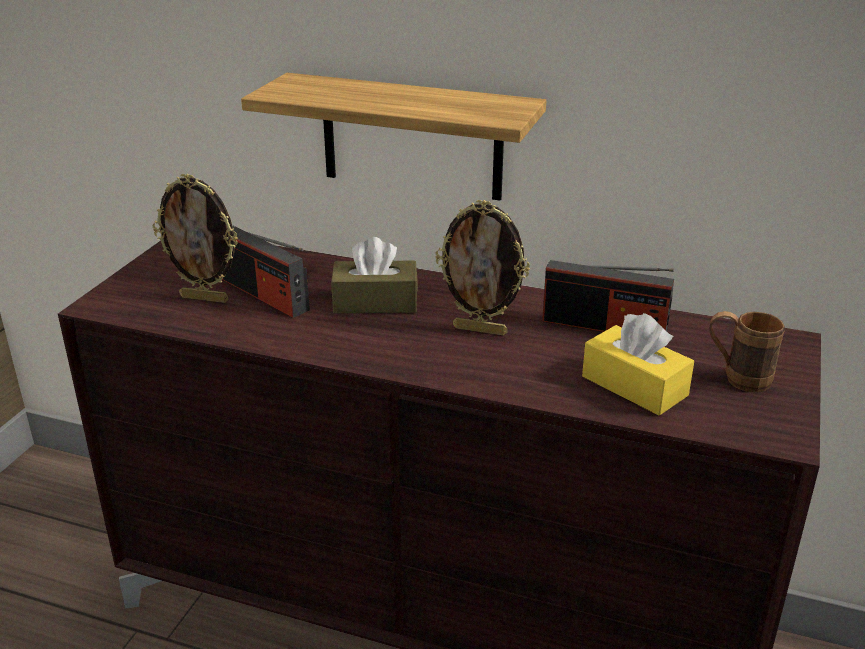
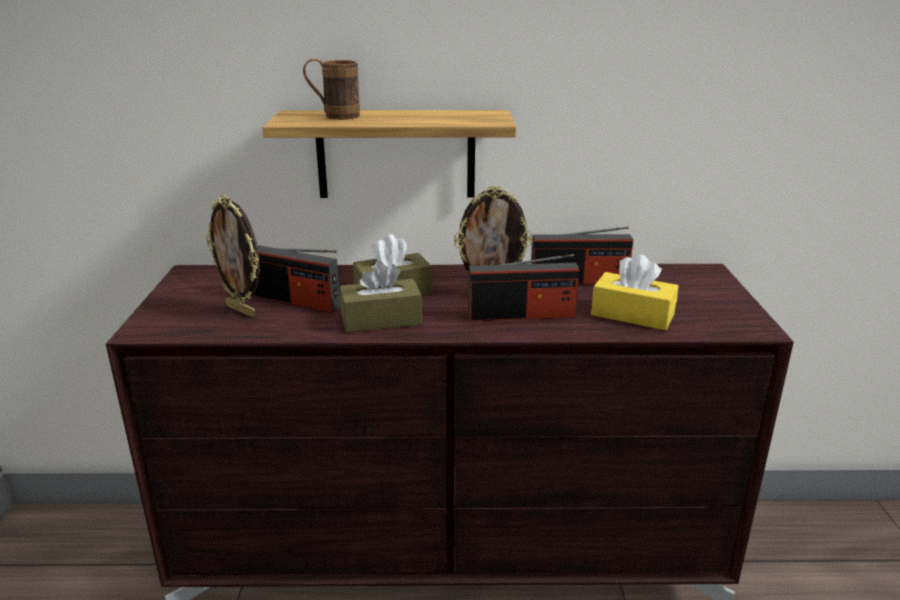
camera: 20 degrees left, 5 degrees down
picture frame [153,174,238,303] -> picture frame turned 45 degrees clockwise [206,195,260,318]
brown mug [709,311,785,393] -> brown mug moved to [303,58,360,120]
none -> brown tissue box [340,261,422,333]
none -> radio [468,254,579,321]

